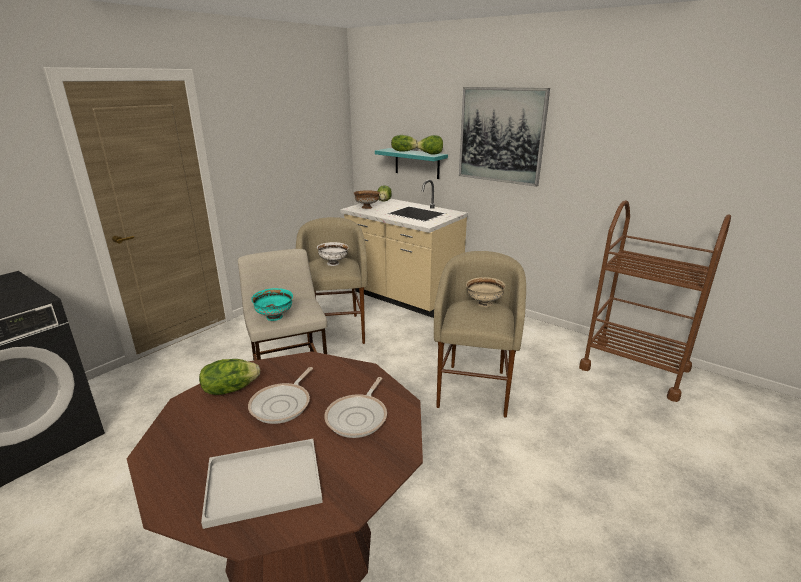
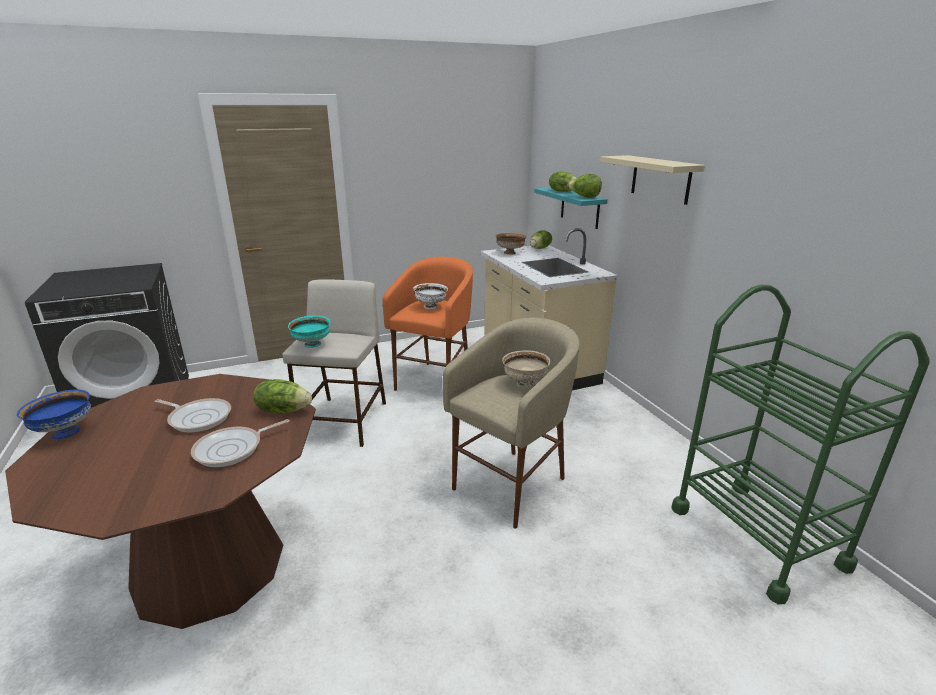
camera: 30 degrees right, 0 degrees up
lettuce [199,359,260,395] -> lettuce moved to [254,379,312,413]
white tray [201,439,323,529] -> none
frying pan [248,367,313,424] -> frying pan turned 120 degrees counterclockwise [154,398,231,432]
beige stool [296,217,367,348] -> orange stool [383,257,473,391]
picture [459,87,550,187] -> beige shelf [600,155,705,205]
brown cart [579,200,731,402] -> green cart [671,285,930,605]
none -> blue bowl [17,389,91,439]

